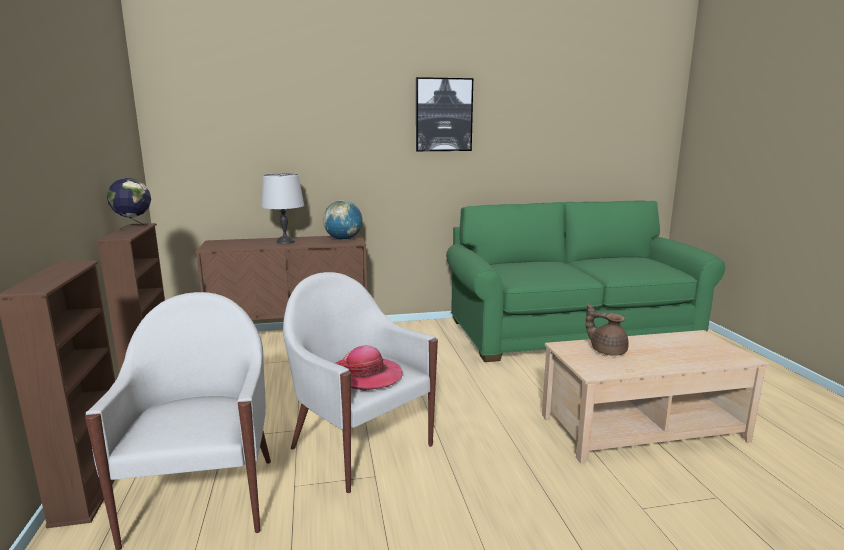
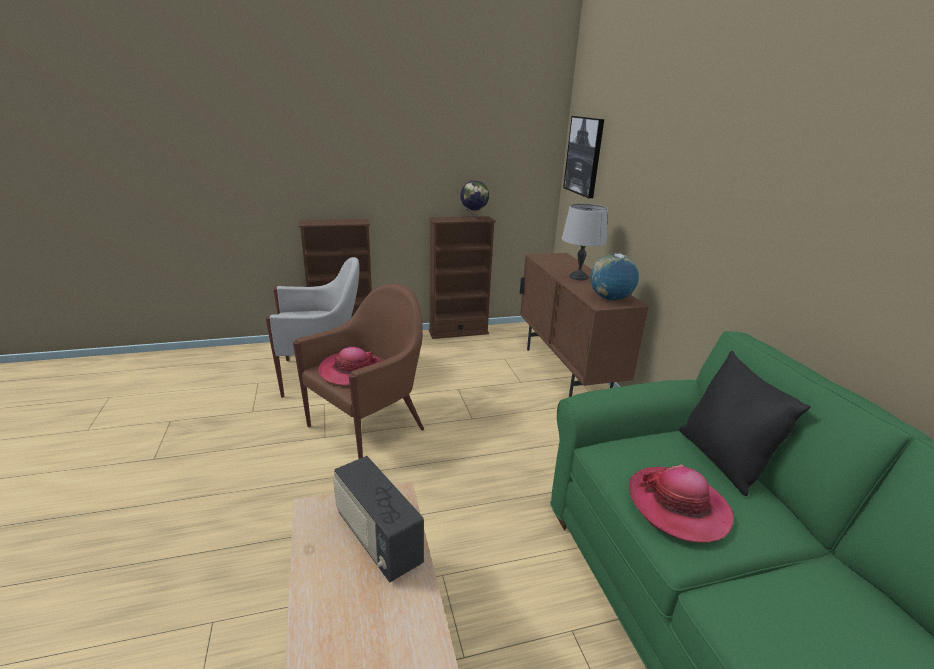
camera: 85 degrees right, 10 degrees up
white armchair [283,272,438,493] -> brown armchair [293,284,424,459]
picture [416,77,473,151] -> picture moved to [563,116,604,198]
brown teapot [586,303,629,356] -> radio [333,456,424,582]
none -> hat [629,465,734,542]
none -> black pillow [680,351,810,496]

